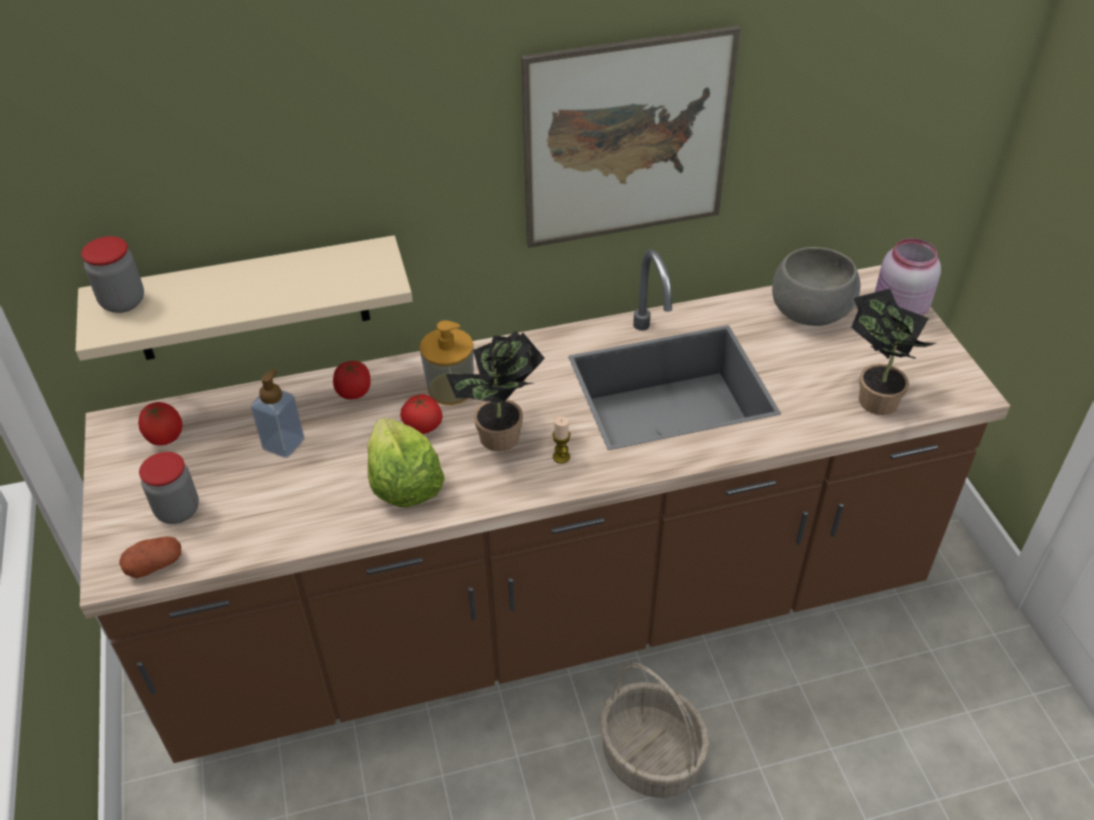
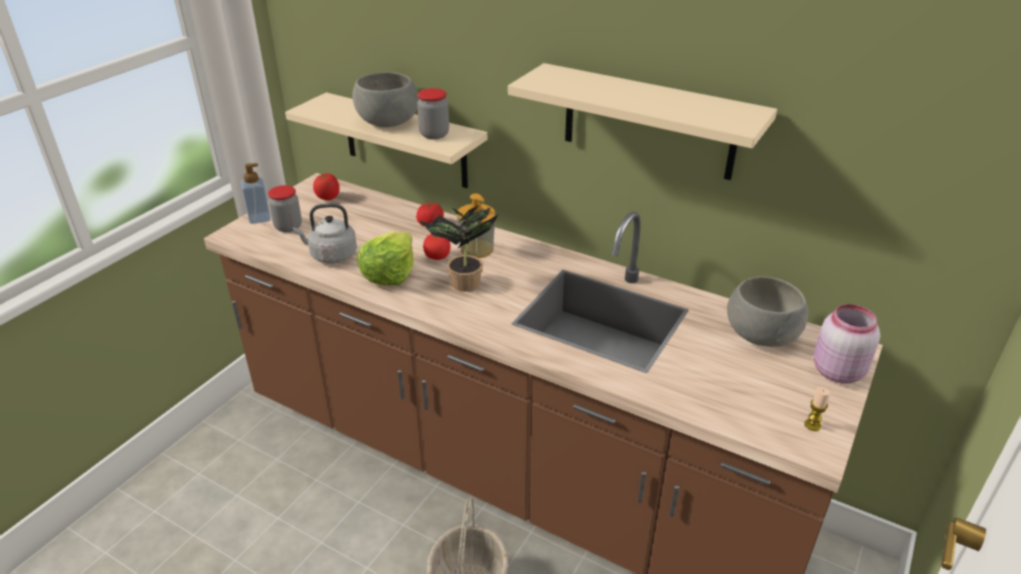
camera: 45 degrees right, 10 degrees down
jar [81,236,144,313] -> jar moved to [417,88,449,139]
potato [119,537,181,578] -> none
soap dispenser [251,369,305,458] -> soap dispenser moved to [241,163,271,224]
picture [521,26,740,248] -> beige shelf [508,63,777,180]
candle [552,417,571,464] -> candle moved to [804,387,830,431]
potted plant [851,289,936,415] -> none
none -> grey kettle [293,203,357,264]
none -> grey bowl [352,72,419,127]

